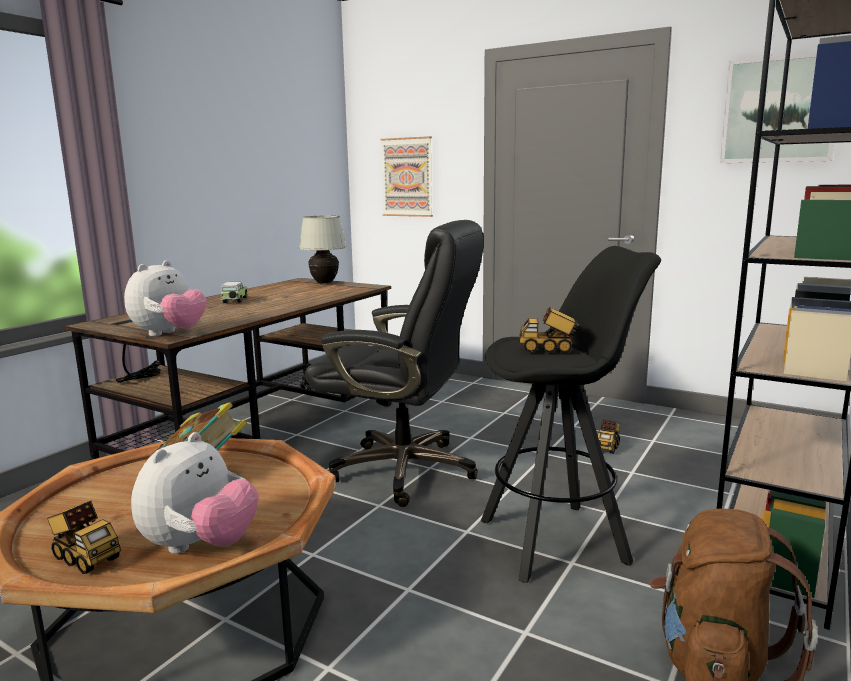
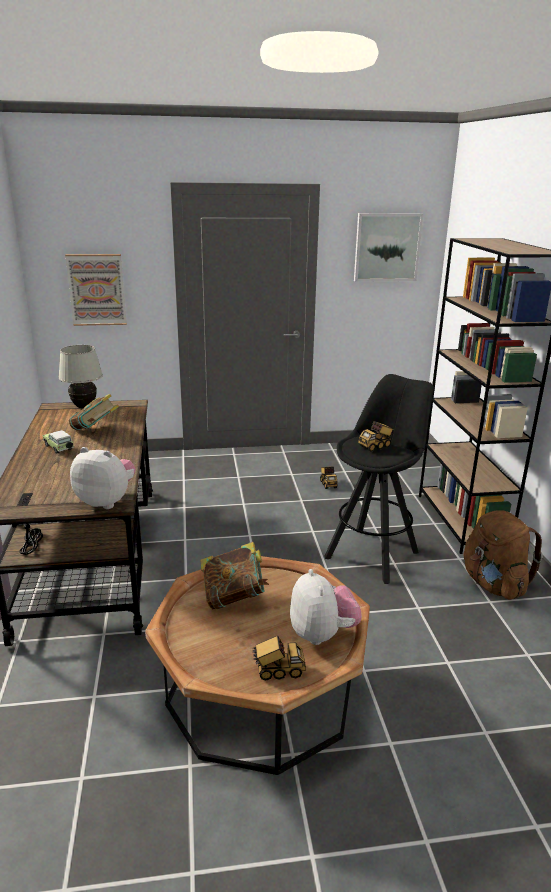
camera: 40 degrees left, 10 degrees up
plush toy [124,260,207,336] -> plush toy turned 60 degrees counterclockwise [70,447,135,509]
black office chair [305,220,484,507] -> none
none -> book [69,394,119,430]

